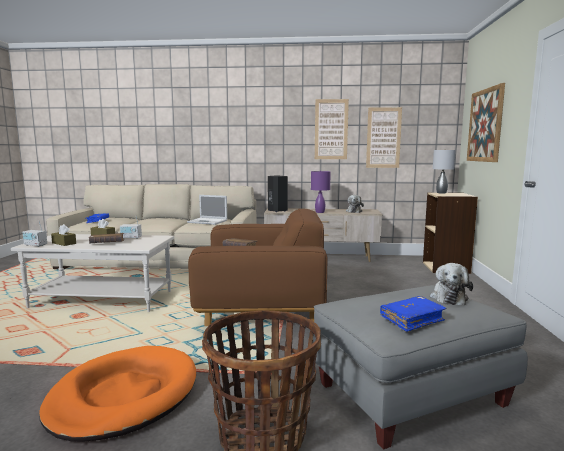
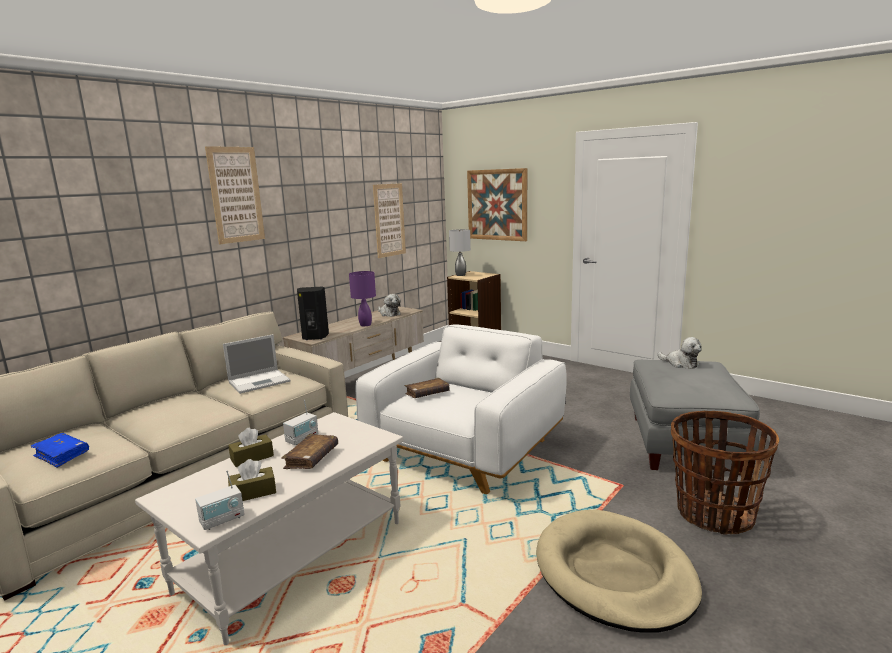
camera: 55 degrees left, 5 degrees up
orange dog bed [39,346,196,442] -> beige dog bed [536,509,702,633]
brown armchair [188,209,328,326] -> white armchair [355,324,567,494]
picture [315,99,349,159] -> picture moved to [205,146,265,244]
blue book [380,296,447,332] -> none

